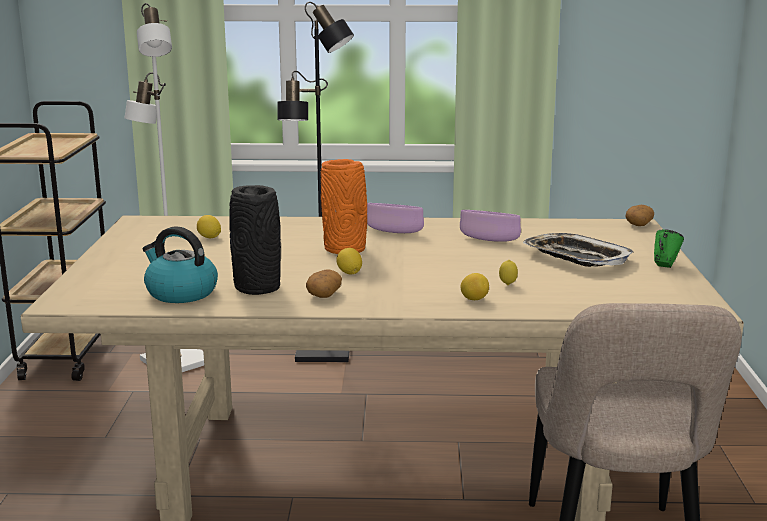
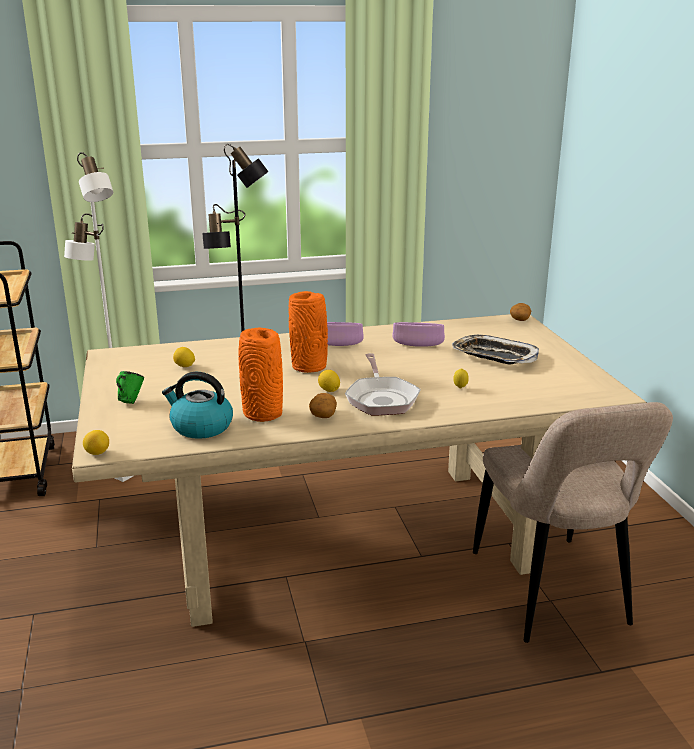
camera: 15 degrees left, 5 degrees up
black vase [229,185,281,295] -> orange vase [238,328,283,422]
lemon [461,273,489,300] -> lemon moved to [83,430,109,455]
green mug [654,229,684,268] -> green mug moved to [116,371,144,404]
none -> frying pan [345,353,421,415]

